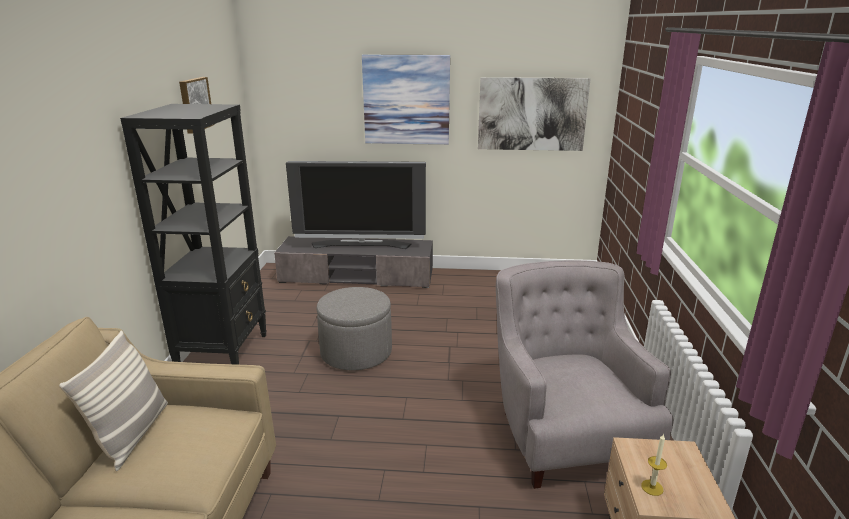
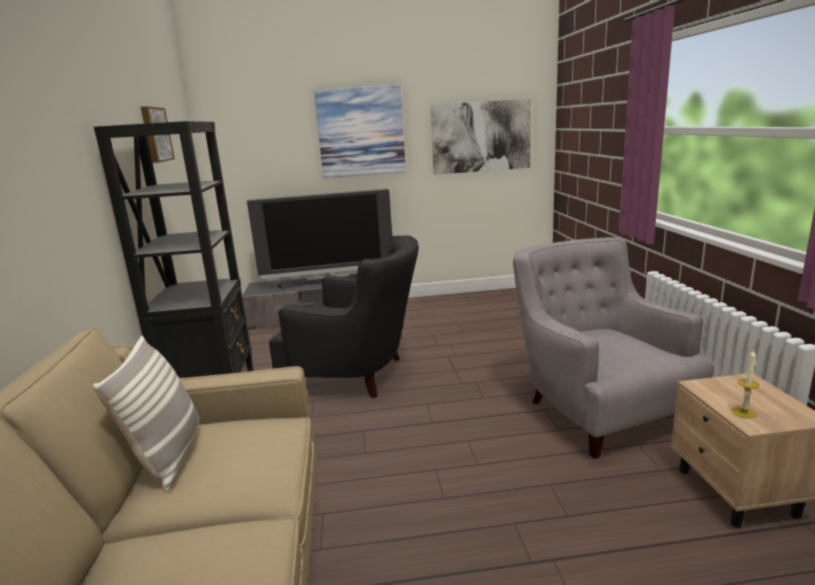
camera: 10 degrees left, 5 degrees down
grey ottoman [317,287,392,370] -> black armchair [269,235,419,398]

